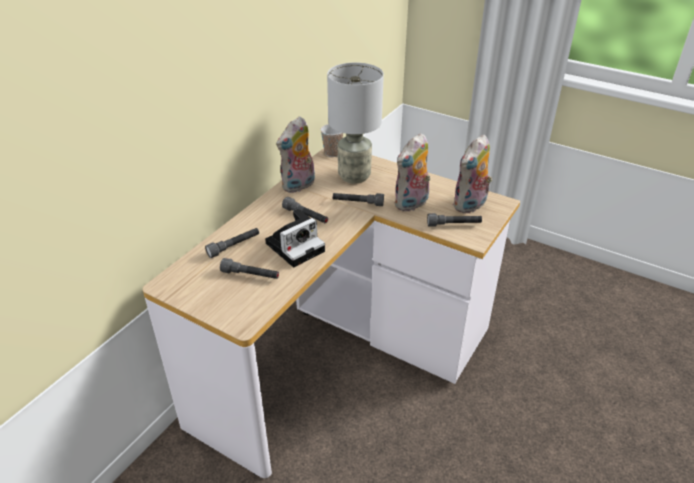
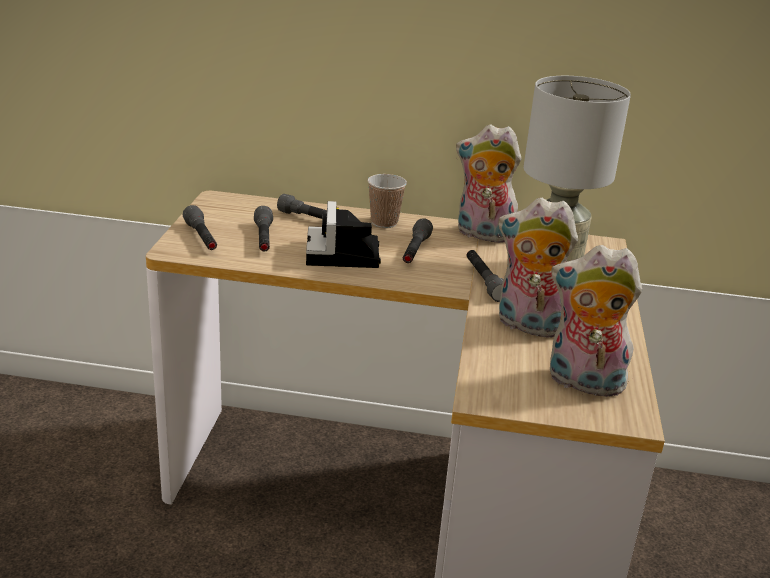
camera: 65 degrees right, 10 degrees down
camera [265,209,325,267] -> camera turned 60 degrees clockwise [306,201,381,268]
cup [320,124,343,157] -> cup moved to [367,174,407,228]
grey flashlight [427,213,482,227] -> grey flashlight moved to [183,205,217,250]

